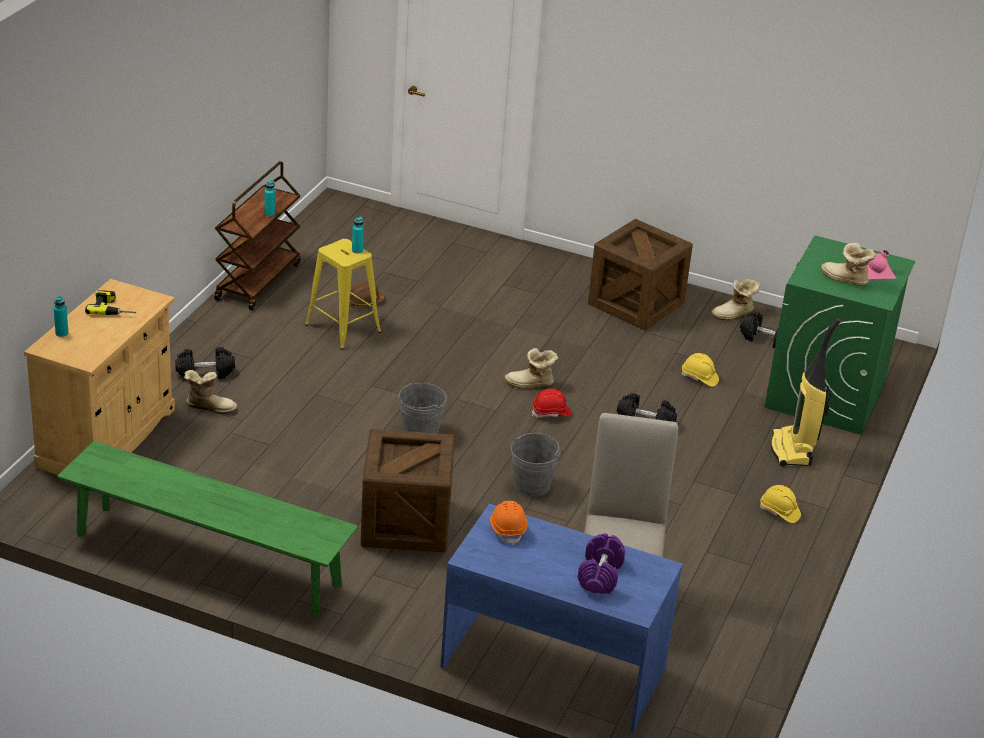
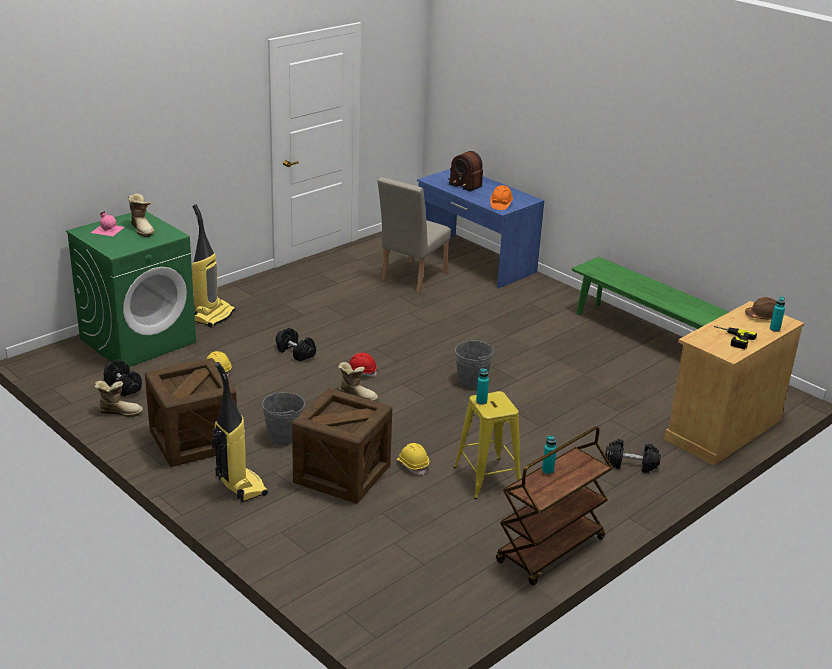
camera: 155 degrees left, 5 degrees down
boot [184,370,237,414] -> none
brown hard hat [349,281,385,306] -> brown hard hat moved to [745,297,777,320]
crate [361,429,455,553] -> crate moved to [292,388,392,504]
grey bucket [511,433,561,497] -> grey bucket moved to [262,392,305,445]
purple dumbbell [578,533,625,594] -> radio [448,151,483,192]
yellow hard hat [760,485,801,523] -> yellow hard hat moved to [397,443,429,475]
none -> vacuum cleaner [212,362,268,502]

